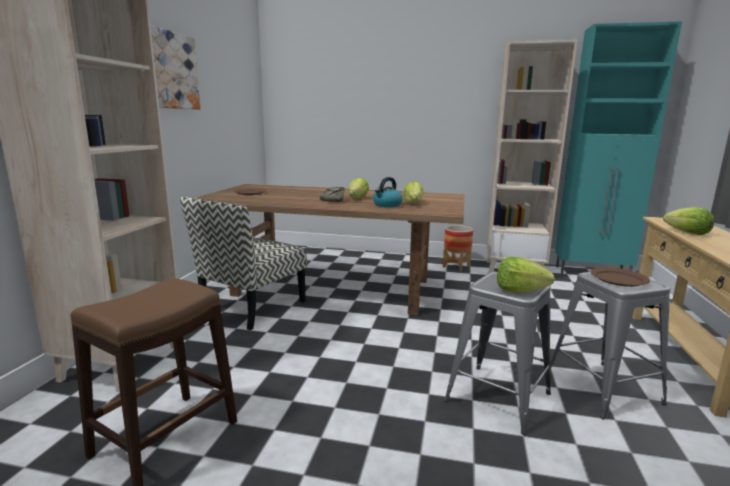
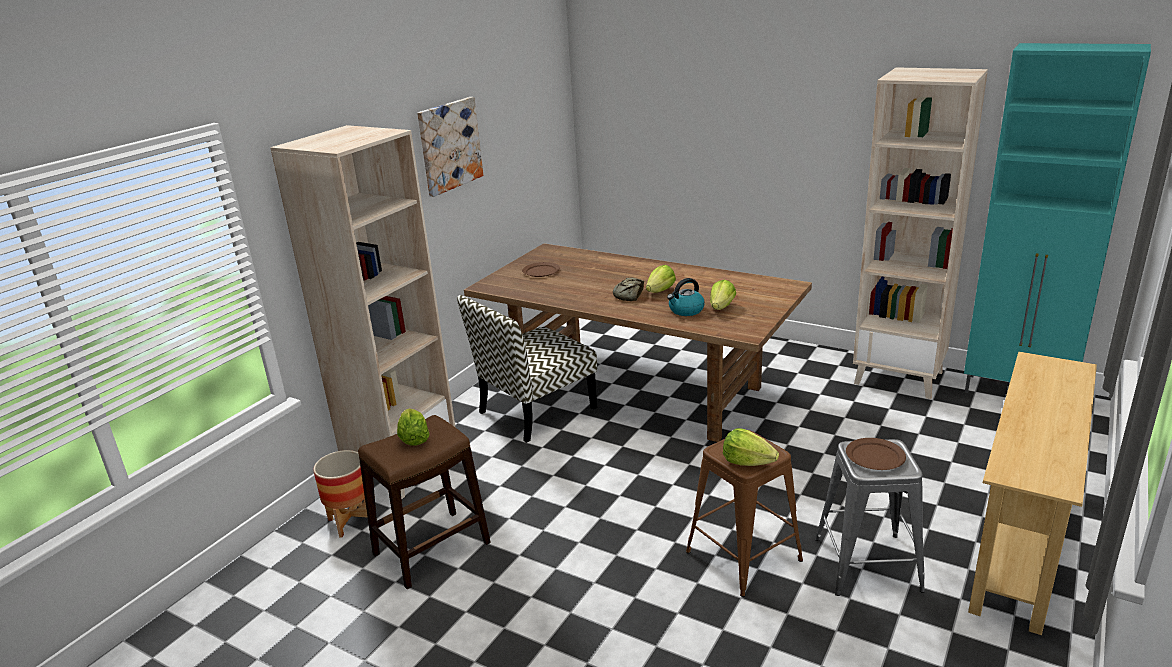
camera: 20 degrees right, 10 degrees up
planter [443,225,473,271] -> planter moved to [313,450,368,538]
grey stool [444,272,551,435] -> brown stool [686,430,803,597]
lettuce [663,207,714,235] -> lettuce moved to [397,408,429,446]

